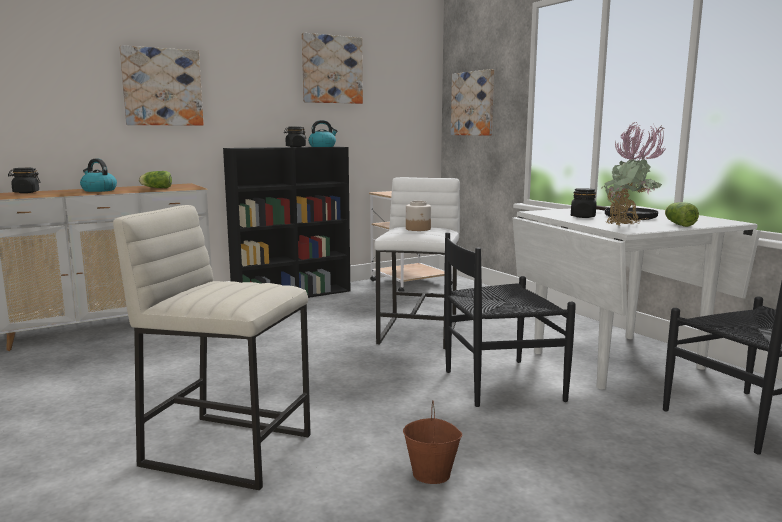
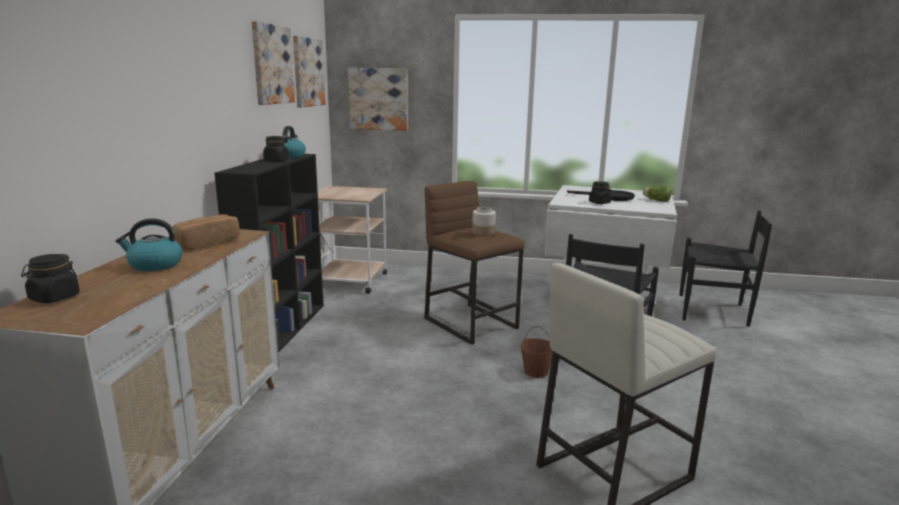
camera: 50 degrees left, 5 degrees up
picture [119,45,204,126] -> picture moved to [293,36,326,107]
lettuce [139,171,172,188] -> bread [172,214,240,250]
white stool [375,177,460,349] -> brown stool [424,181,524,345]
brown bucket [403,400,463,484] -> brown bucket moved to [520,326,553,378]
potted plant [602,122,665,226] -> none

